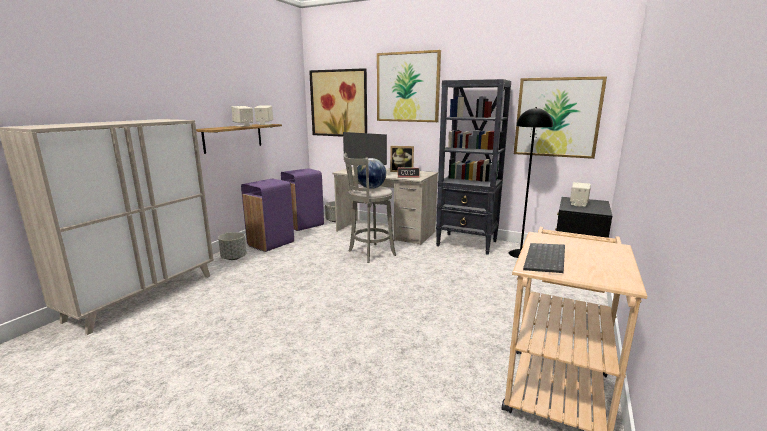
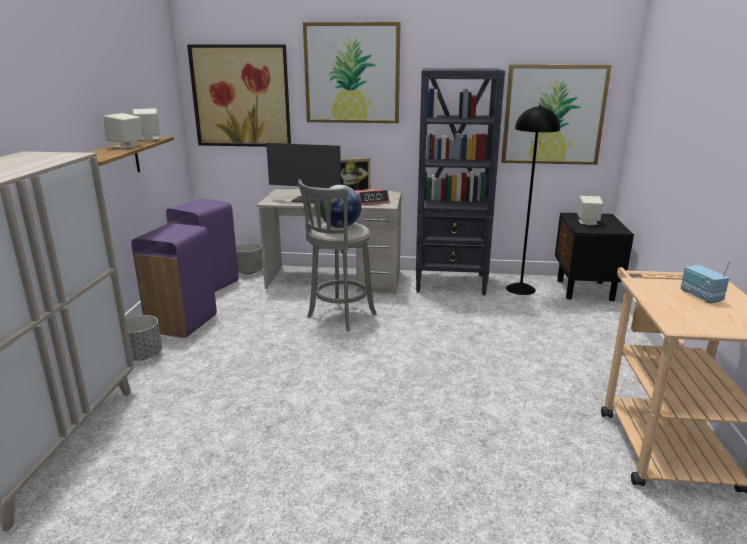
camera: 20 degrees left, 5 degrees up
keyboard [523,243,565,273] -> none
none -> radio [680,261,731,303]

